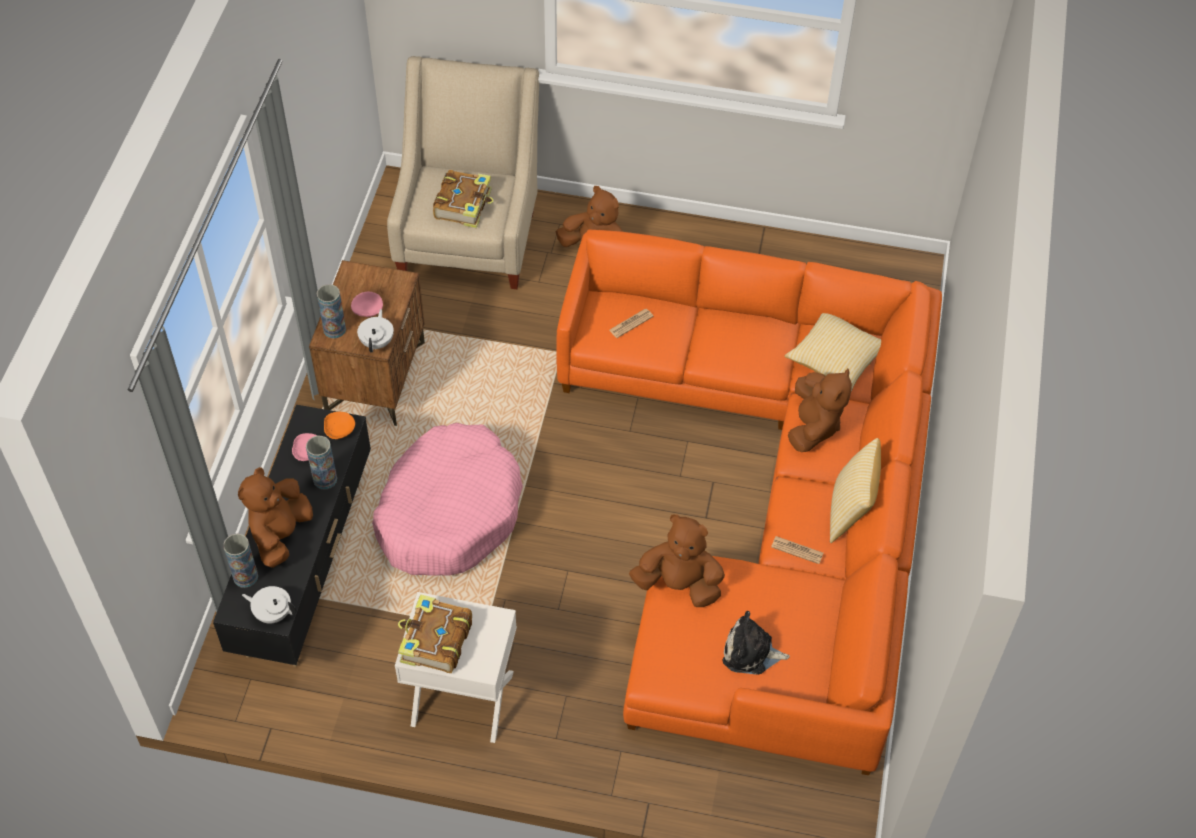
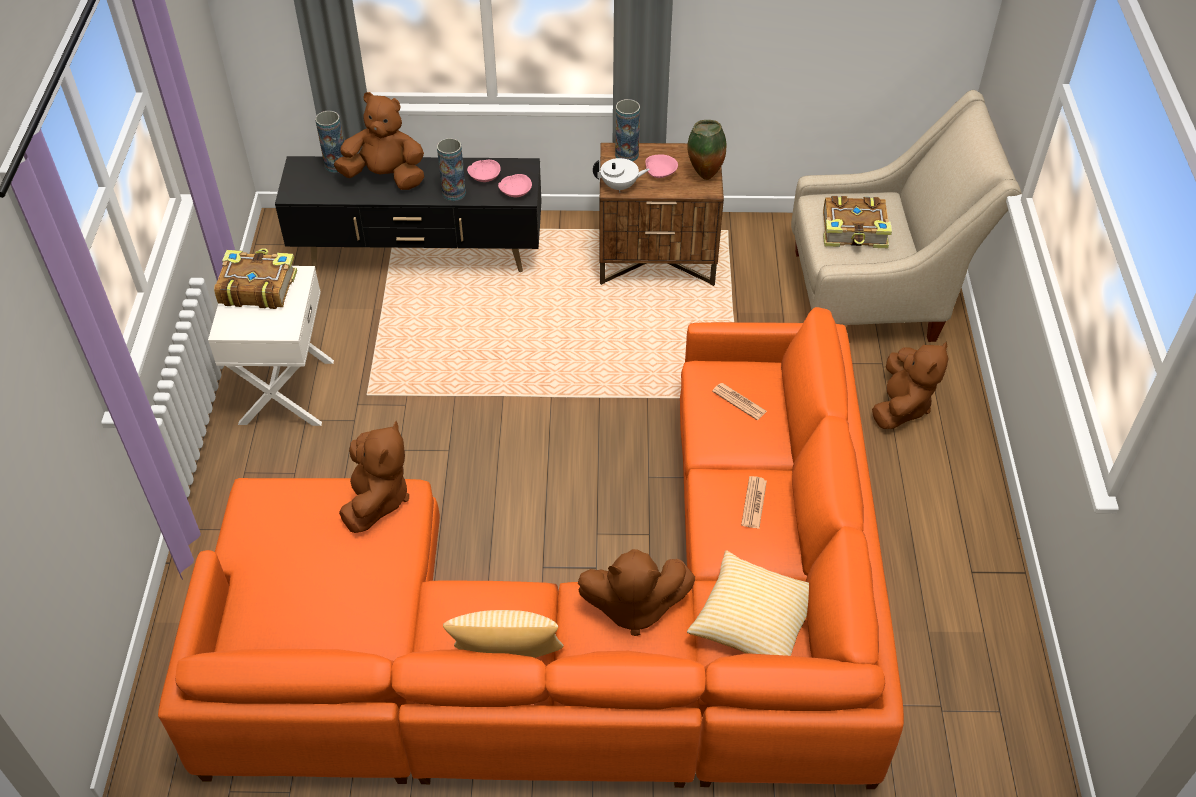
camera: 80 degrees right, 5 degrees down
white teapot [242,586,297,624] -> none
orange bowl [324,412,355,439] -> pink bowl [498,174,532,197]
pink dog bed [372,423,523,576] -> none
plush toy [722,611,790,675] -> none
newspaper [771,536,824,564] -> newspaper moved to [741,476,767,529]
none -> vase [687,120,727,180]

